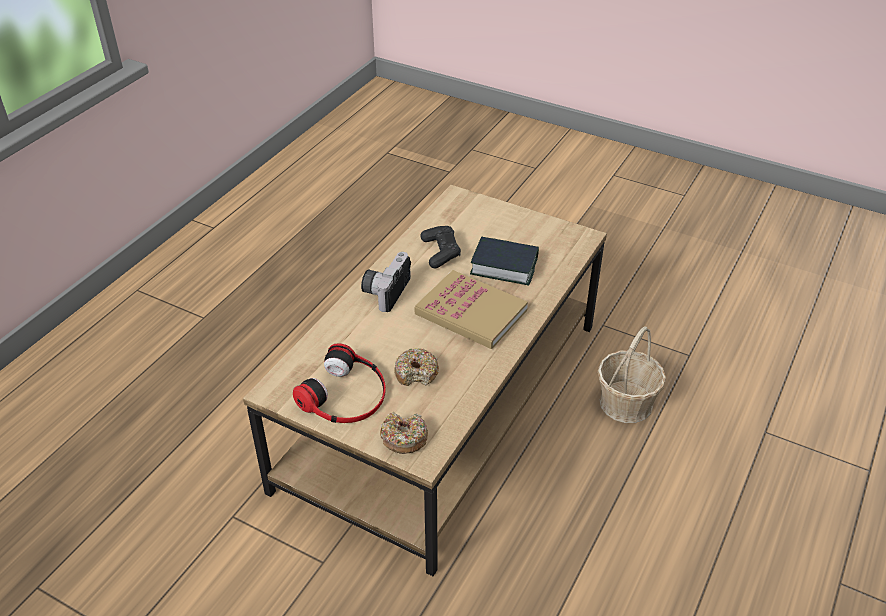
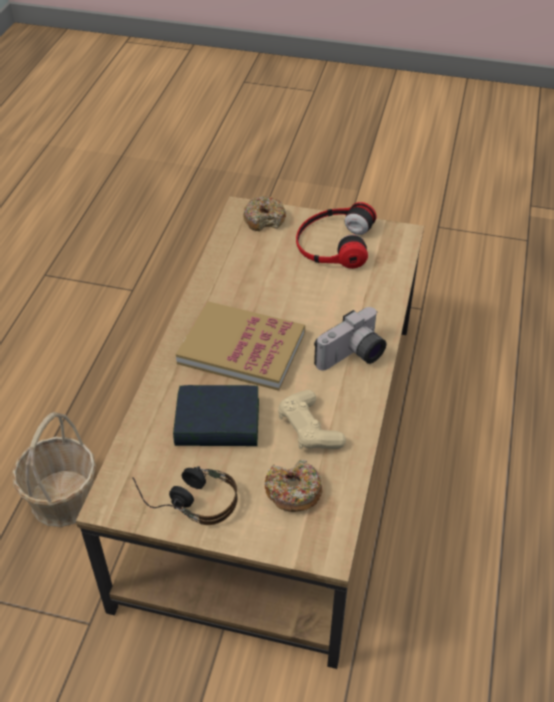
camera: 165 degrees right, 5 degrees up
camera [361,252,411,312] -> camera turned 45 degrees clockwise [314,307,386,371]
donut [394,348,439,386] -> donut moved to [265,460,323,512]
black game controller [420,226,461,268] -> beige game controller [278,390,346,449]
none -> headphones [133,466,237,525]

